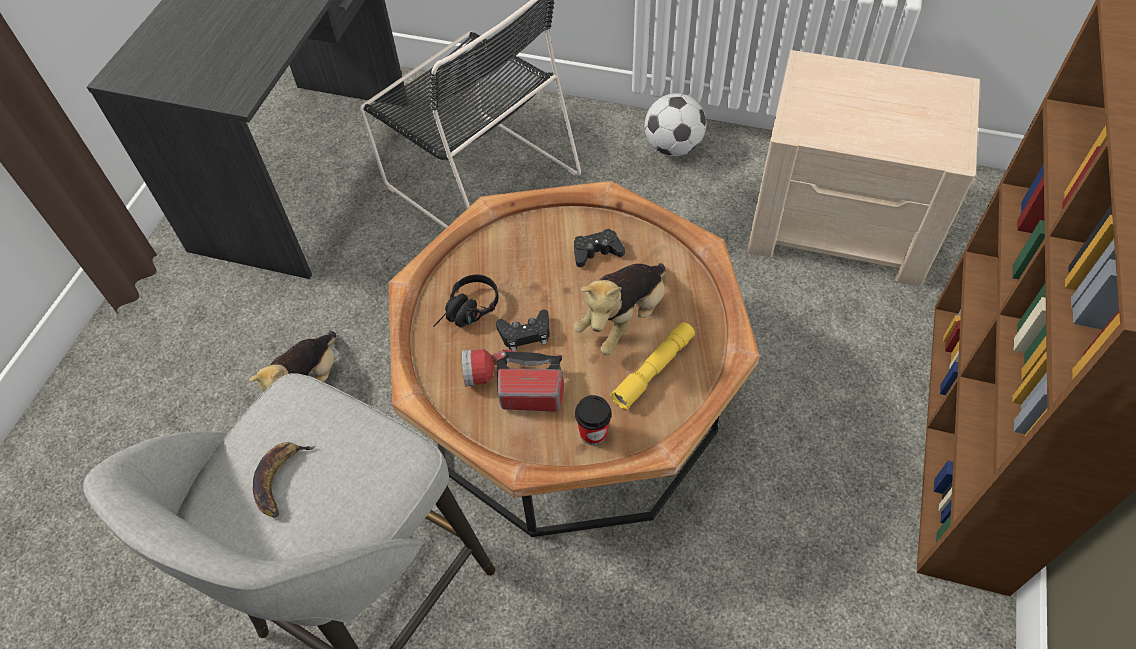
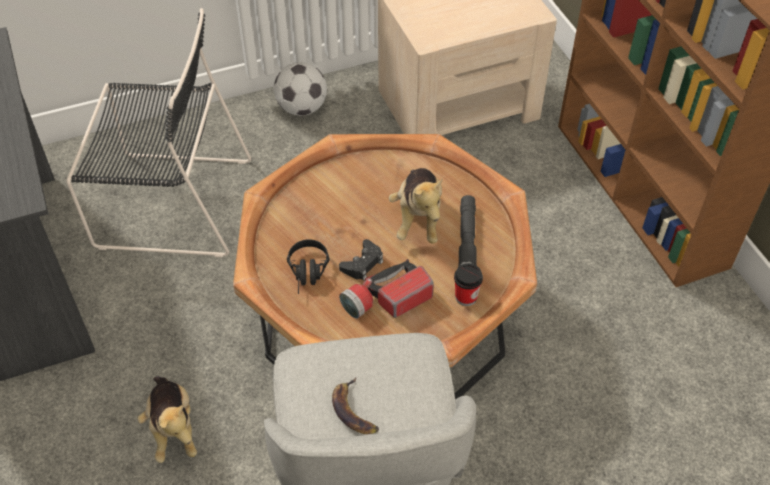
camera: 40 degrees left, 5 degrees down
black game controller [574,229,625,267] -> none
yellow flashlight [610,322,695,410] -> grey flashlight [458,195,477,267]

